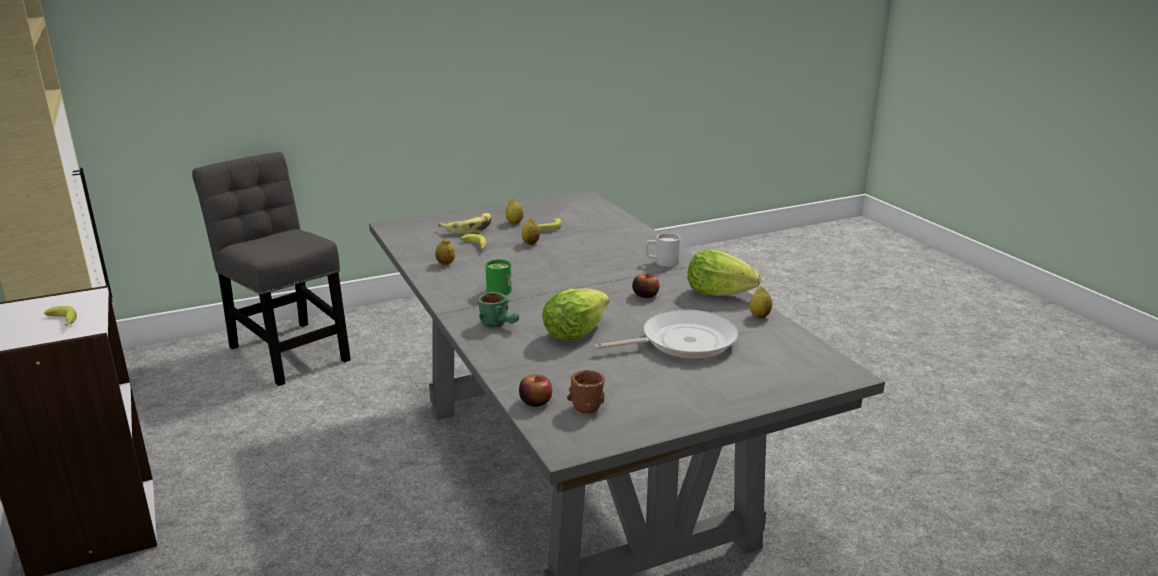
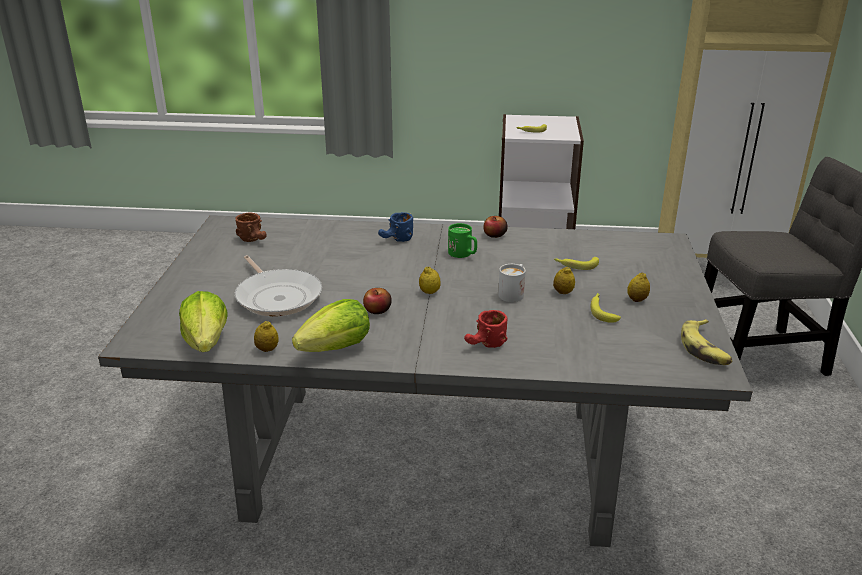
camera: 120 degrees right, 5 degrees up
lemon [435,238,455,265] -> lemon moved to [419,267,441,294]
banana [438,213,491,234] -> banana moved to [681,319,732,365]
green mug [478,292,519,328] -> blue mug [378,212,413,242]
apple [519,375,552,407] -> apple moved to [483,216,508,238]
lettuce [542,289,609,341] -> lettuce moved to [179,291,228,352]
frying pan [595,310,738,358] -> frying pan turned 45 degrees counterclockwise [235,255,322,316]
white mug [645,233,680,267] -> white mug moved to [498,264,526,302]
none -> red mug [464,310,507,348]

